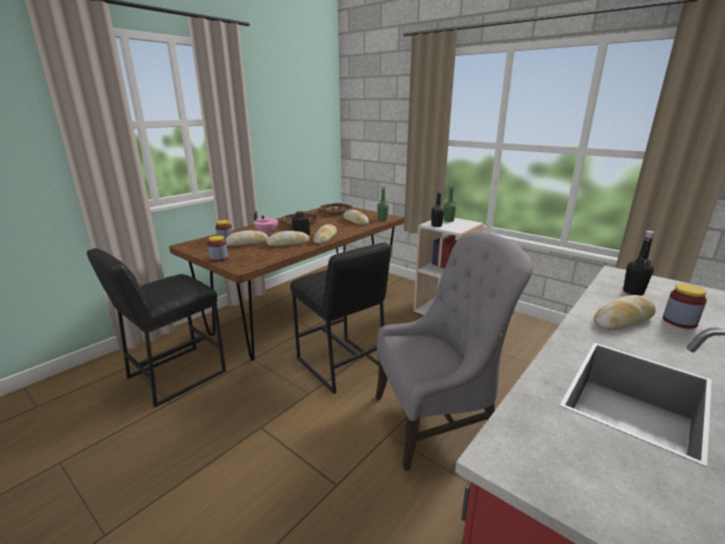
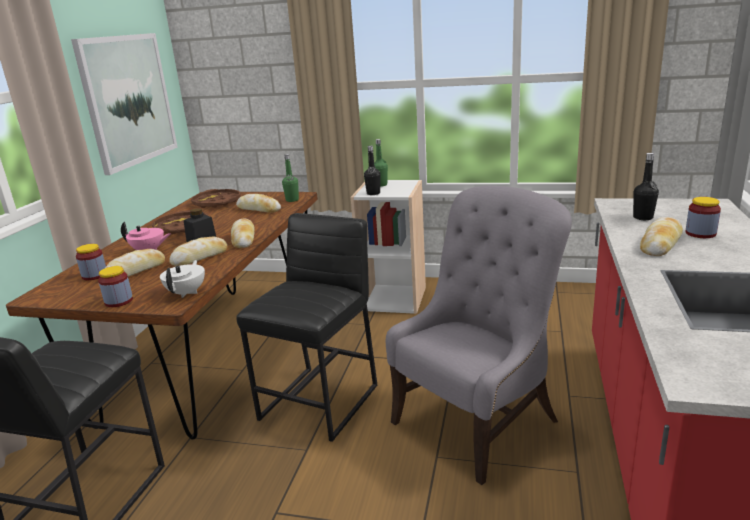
camera: 25 degrees left, 0 degrees up
black chair [290,243,392,394] -> black chair turned 90 degrees counterclockwise [236,213,377,442]
none -> picture [71,33,178,175]
none -> white teapot [160,260,205,298]

